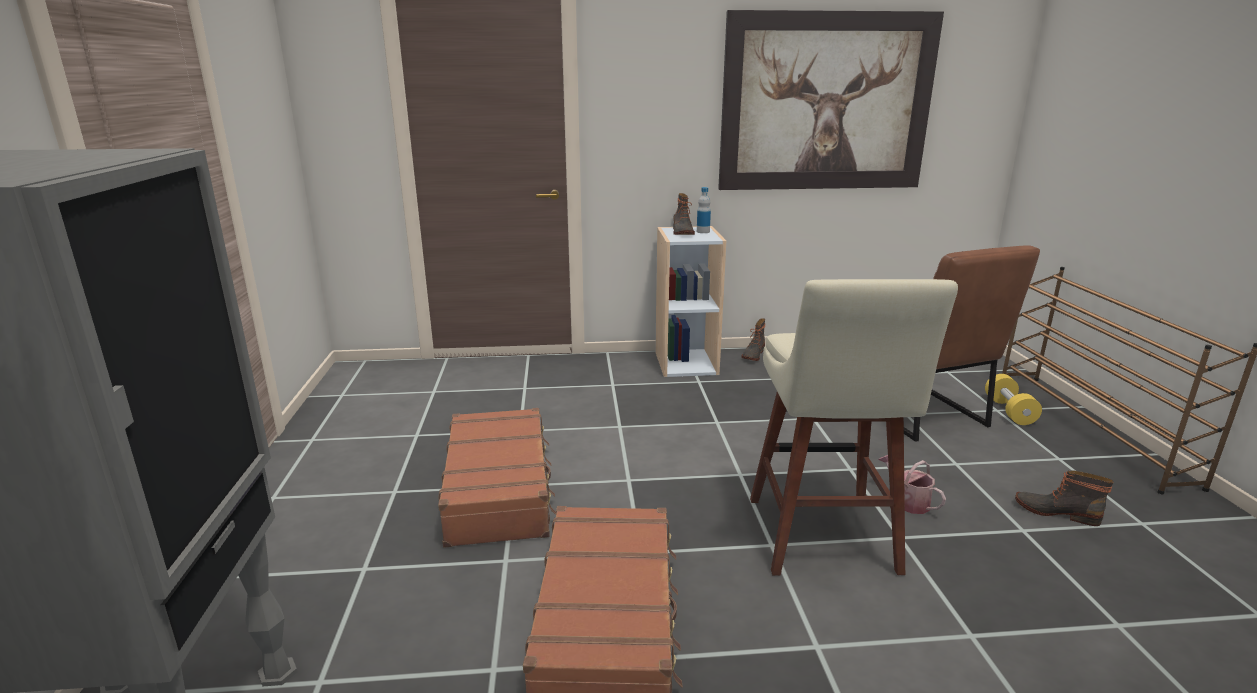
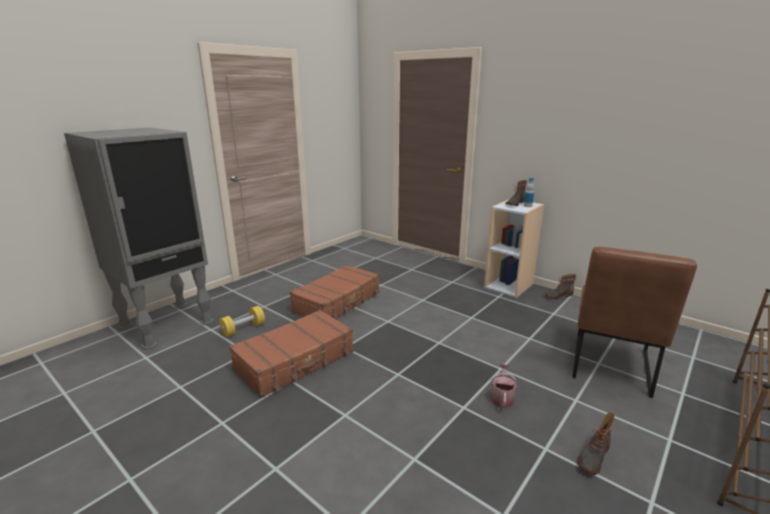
camera: 45 degrees right, 0 degrees up
picture [718,10,944,190] -> none
beige stool [750,279,958,576] -> none
yellow dumbbell [985,374,1042,425] -> yellow dumbbell moved to [219,306,265,337]
boot [1015,470,1114,526] -> boot turned 120 degrees counterclockwise [577,413,614,475]

